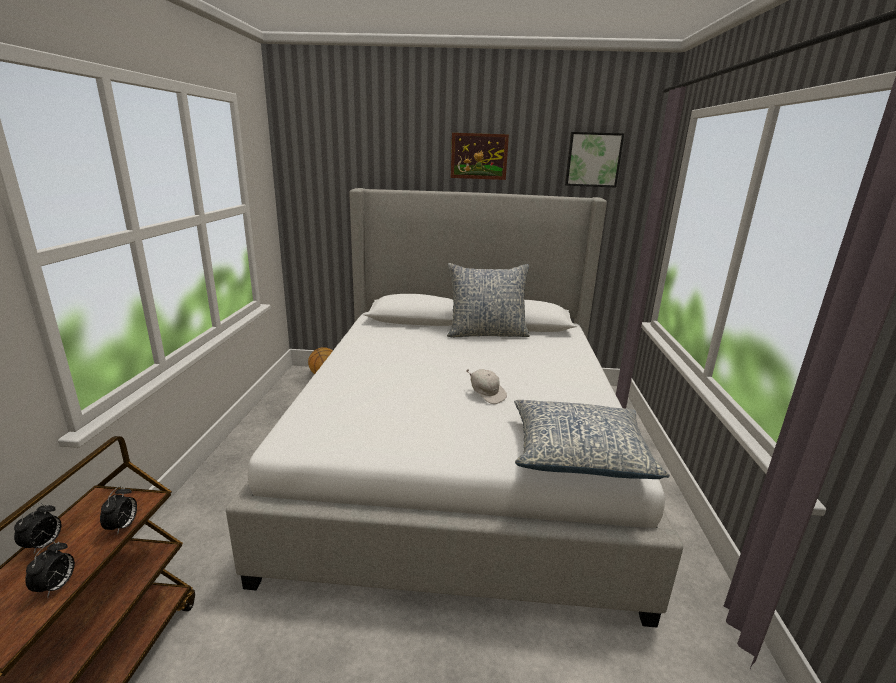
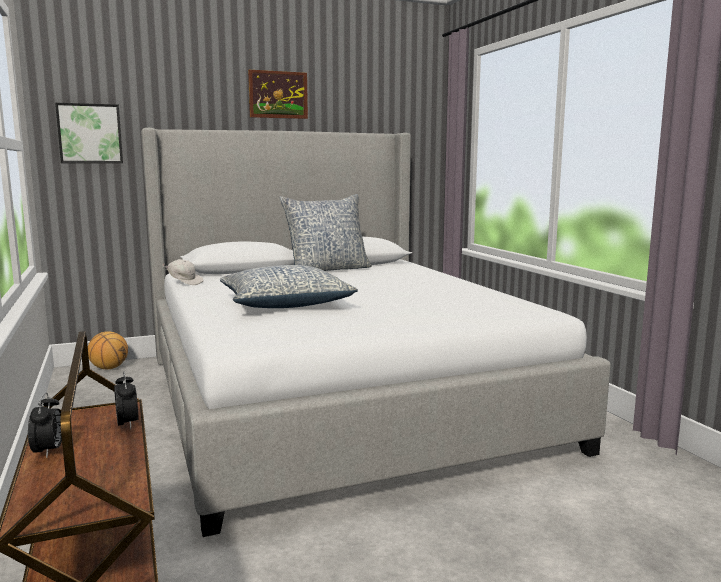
camera: 25 degrees left, 10 degrees down
alarm clock [25,541,75,597] -> none
white cap [467,369,507,404] -> white cap moved to [163,259,204,285]
pillow [514,400,670,479] -> pillow moved to [220,265,358,308]
picture [565,132,624,187] -> picture moved to [55,103,123,163]

